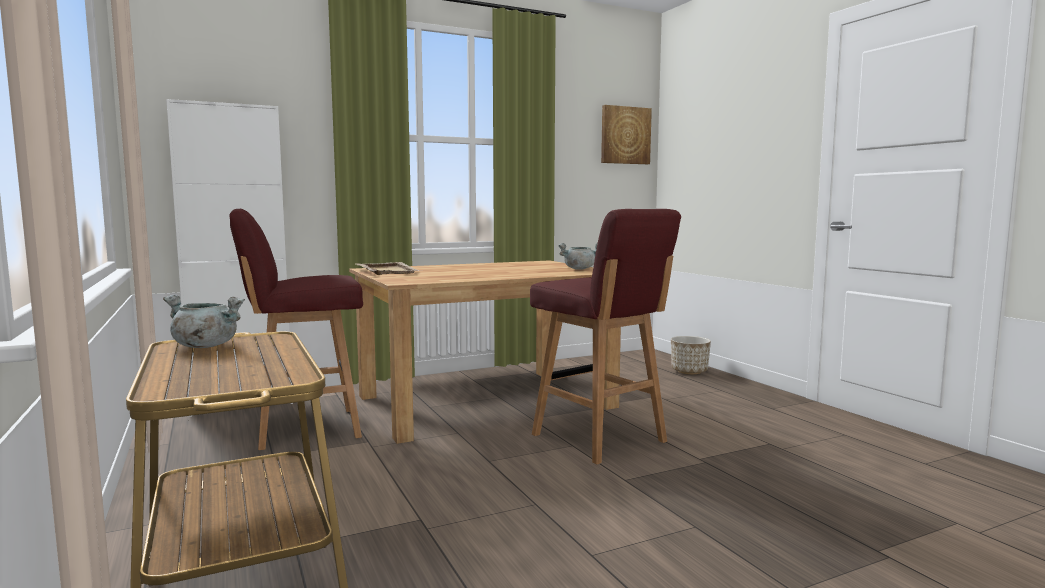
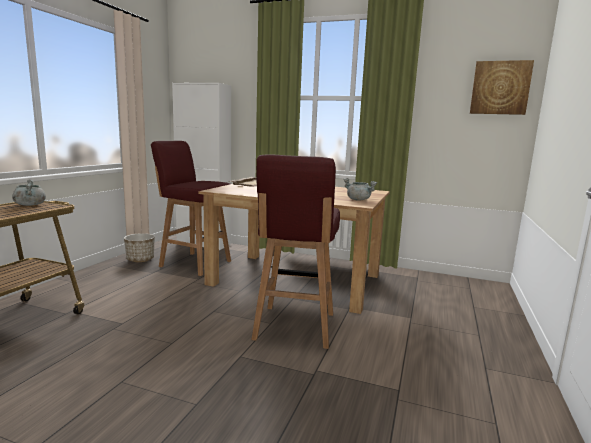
camera: 45 degrees right, 5 degrees up
planter [671,336,711,374] -> planter moved to [124,233,155,262]

